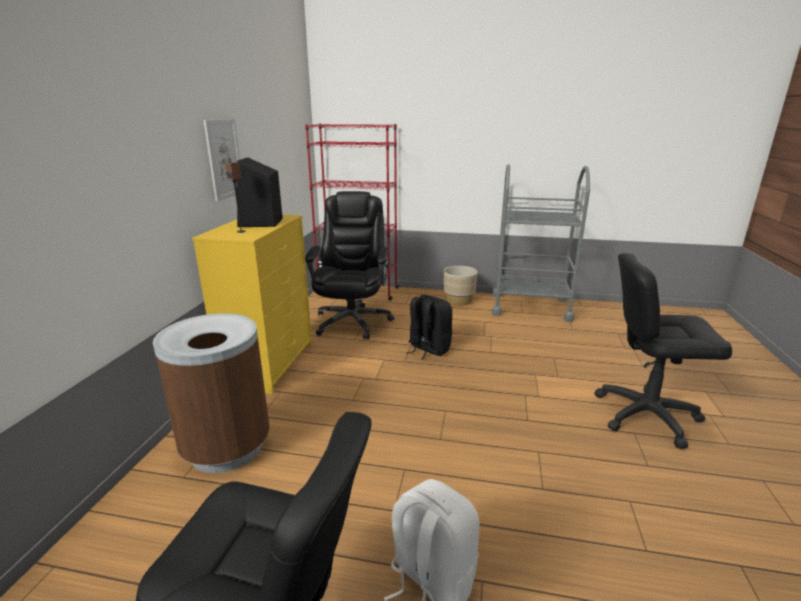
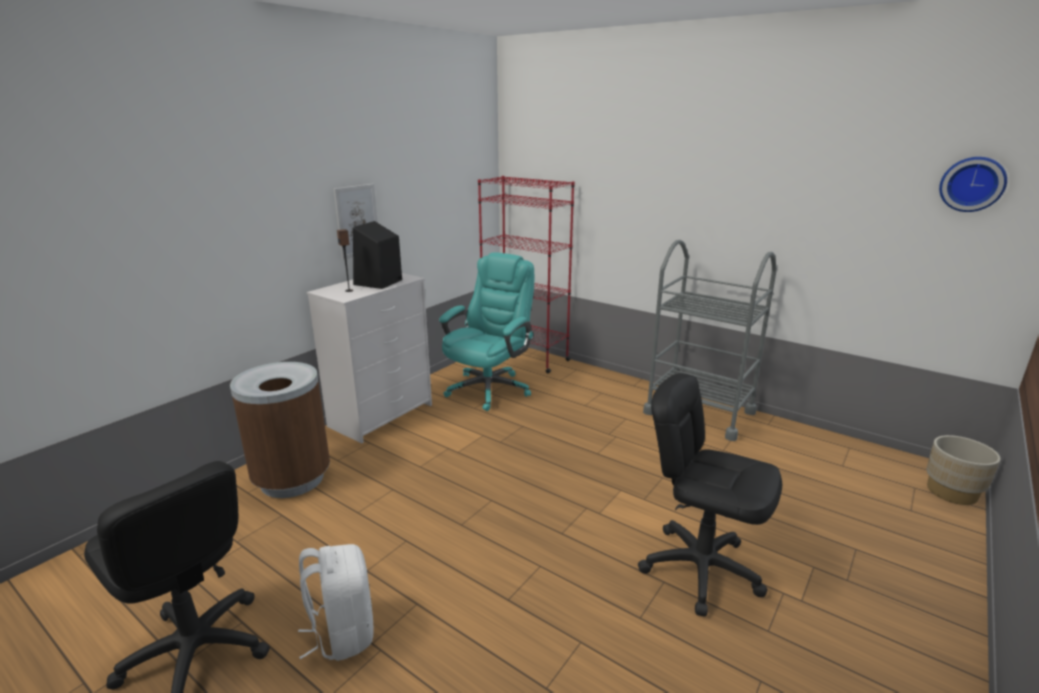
camera: 25 degrees right, 0 degrees up
yellow dresser [192,215,312,394] -> white dresser [307,273,432,443]
black office chair [305,191,395,339] -> turquoise office chair [439,252,534,411]
black backpack [406,295,452,360] -> none
beige planter [444,266,478,305] -> beige planter moved to [927,435,1001,505]
none -> wall clock [939,157,1007,212]

